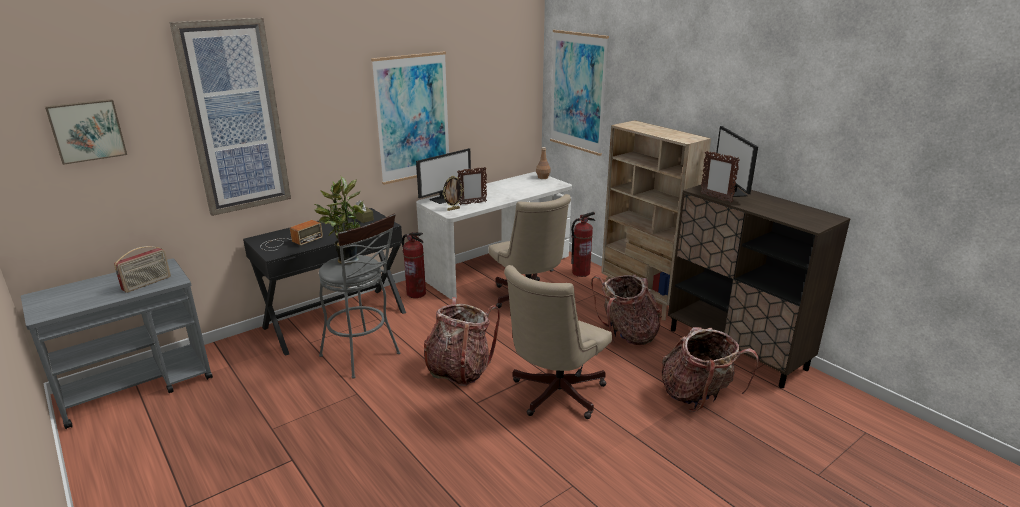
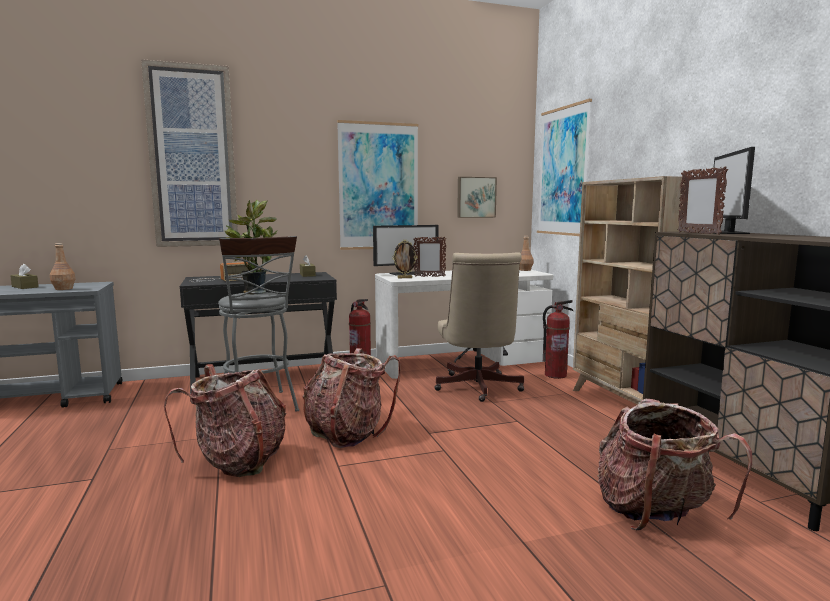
camera: 20 degrees right, 15 degrees down
picture [45,99,127,165] -> picture moved to [457,177,497,218]
radio [114,246,171,293] -> brown bottle [50,243,76,290]
beige office chair [504,265,612,419] -> none
backpack [591,274,662,345] -> backpack moved to [164,364,287,477]
none -> brown tissue box [10,264,39,289]

